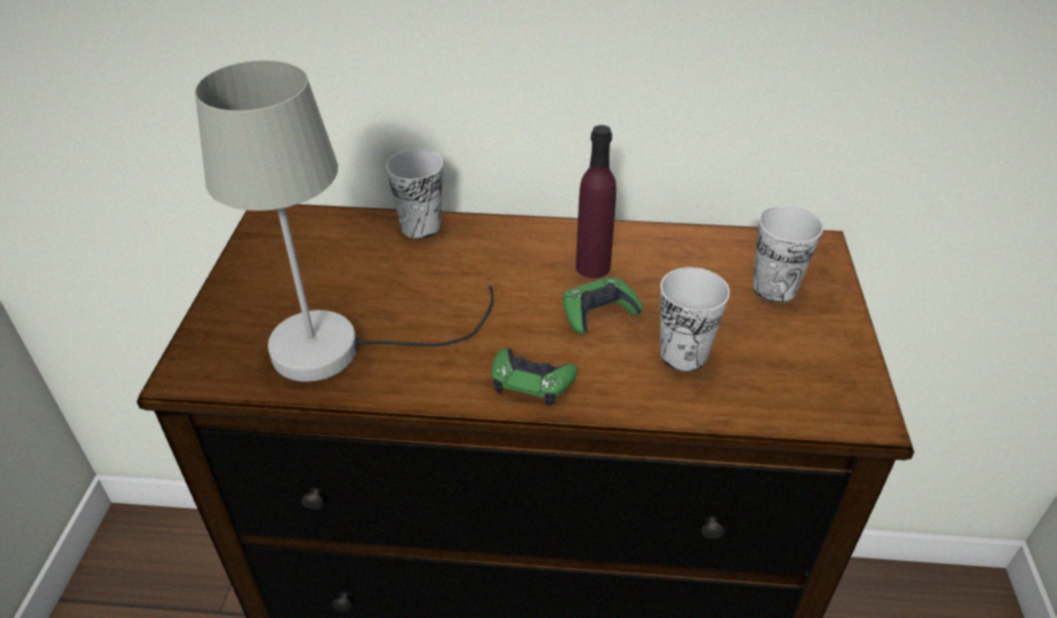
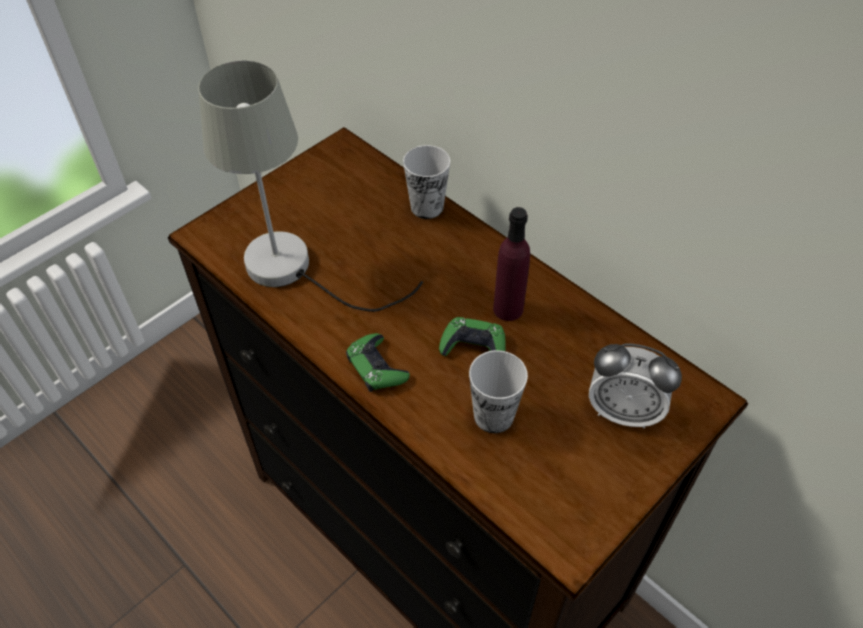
camera: 40 degrees right, 10 degrees up
cup [753,206,823,303] -> alarm clock [589,343,682,428]

